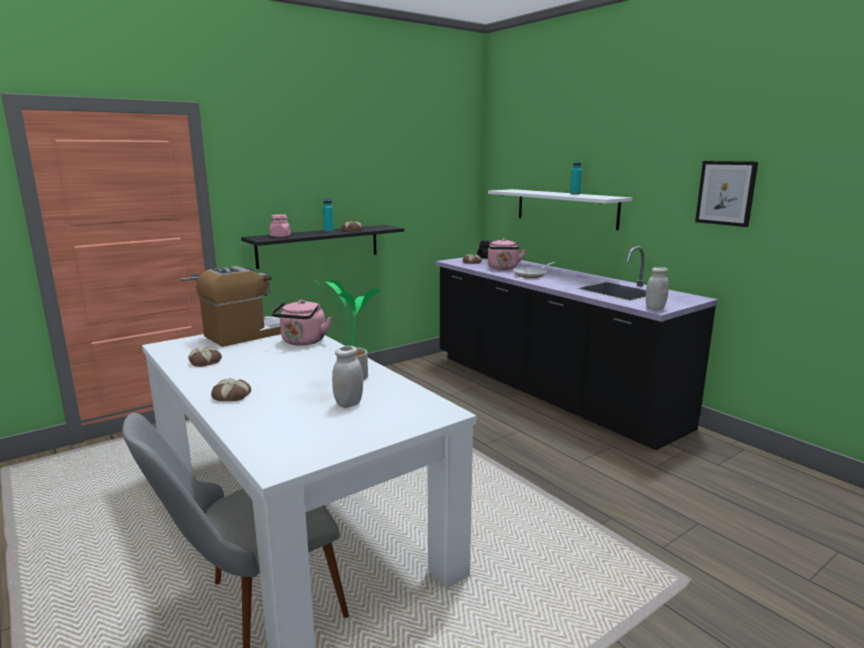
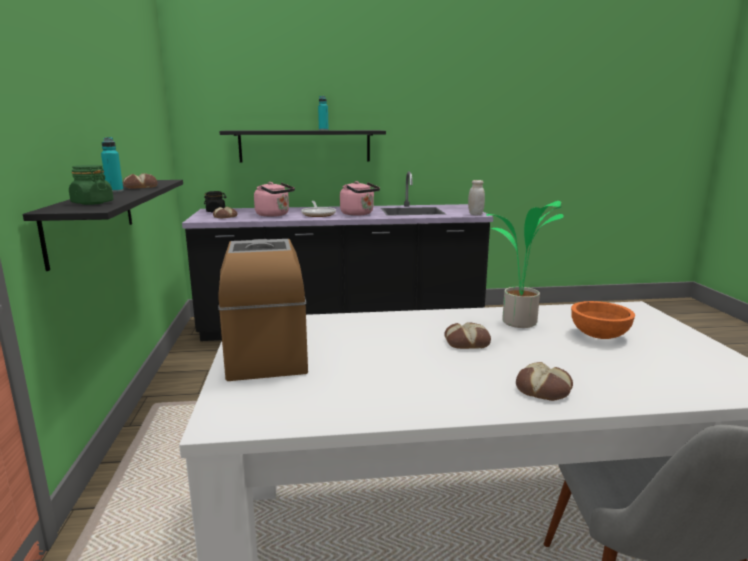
camera: 60 degrees left, 0 degrees up
bread [188,347,222,367] -> bread moved to [444,322,491,349]
pink jar [270,214,291,237] -> green jar [69,165,114,205]
pink kettle [272,300,332,346] -> pink kettle moved to [340,181,380,216]
white jar [332,346,363,408] -> orange bowl [571,301,635,339]
white shelf [488,189,632,230] -> black shelf [219,130,386,163]
picture [695,161,758,227] -> none

